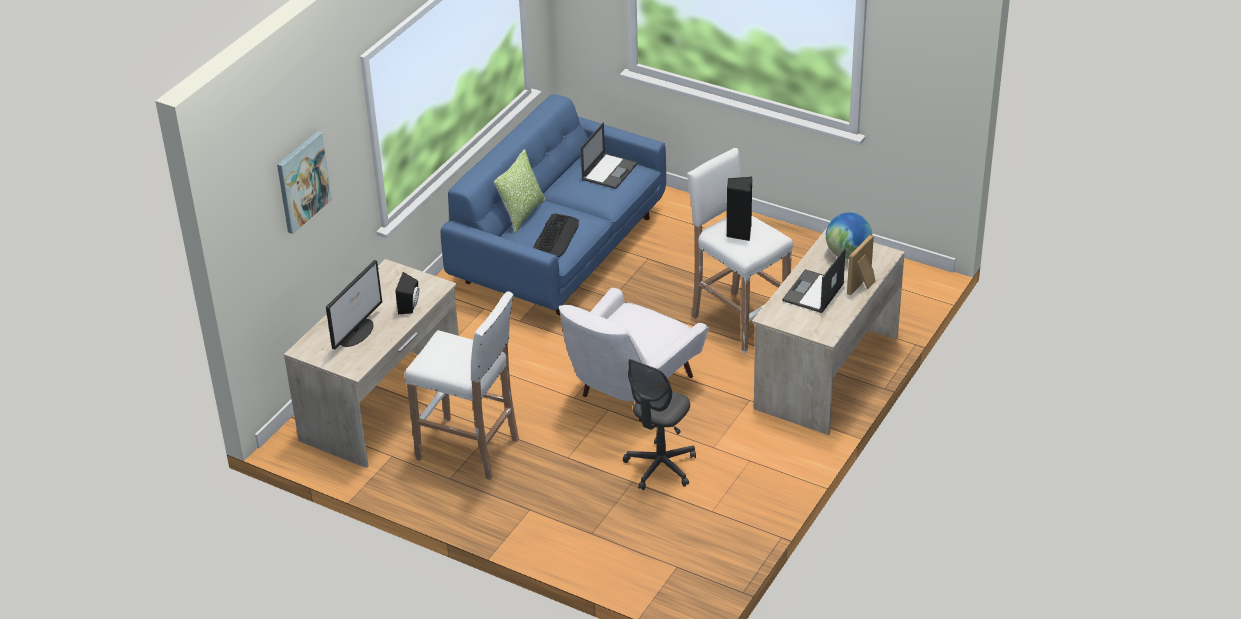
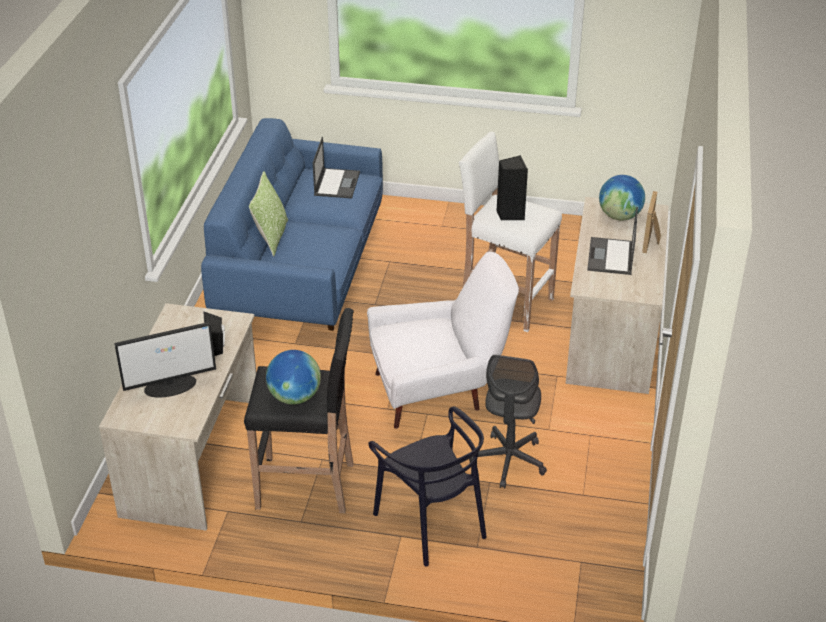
camera: 20 degrees left, 0 degrees up
picture [277,131,332,234] -> none
monitor [326,260,382,349] -> monitor turned 60 degrees clockwise [114,322,216,398]
white stool [404,291,519,480] -> black stool [244,308,354,513]
keyboard [533,214,579,257] -> none
white armchair [559,288,709,422] -> white armchair turned 120 degrees counterclockwise [367,252,519,429]
none -> globe [266,350,321,405]
none -> black chair [368,406,487,566]

